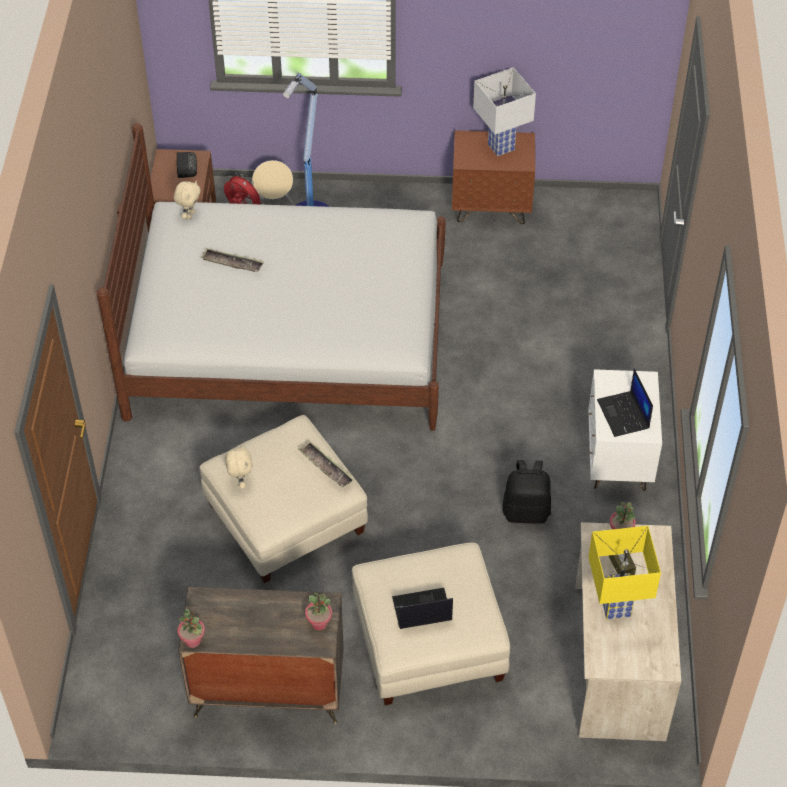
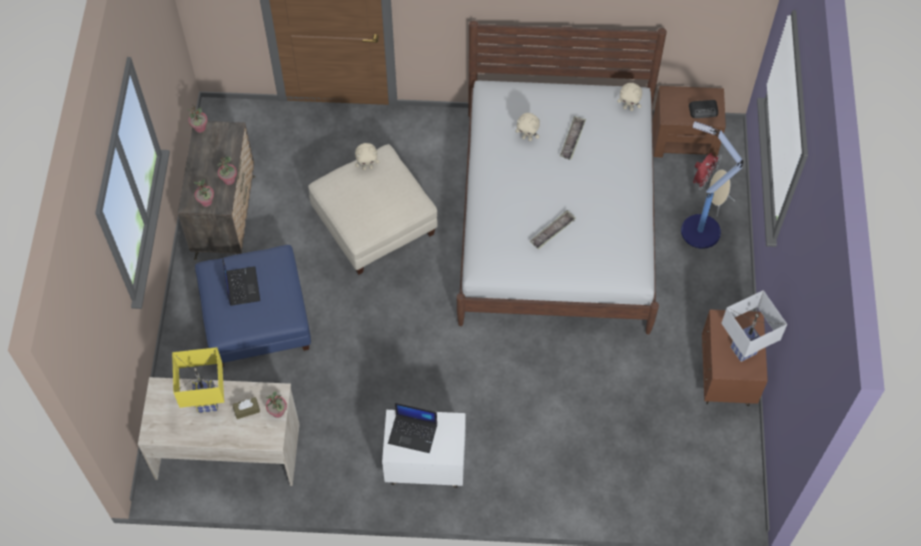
camera: 90 degrees right, 10 degrees up
tray [298,441,354,487] -> tray moved to [530,210,576,250]
beige ottoman [352,543,510,705] -> blue ottoman [195,245,311,367]
black backpack [503,460,551,524] -> none
laptop [597,369,653,437] -> laptop turned 150 degrees counterclockwise [388,403,437,453]
none -> potted plant [218,157,237,185]
none -> beige plush toy [516,113,540,141]

